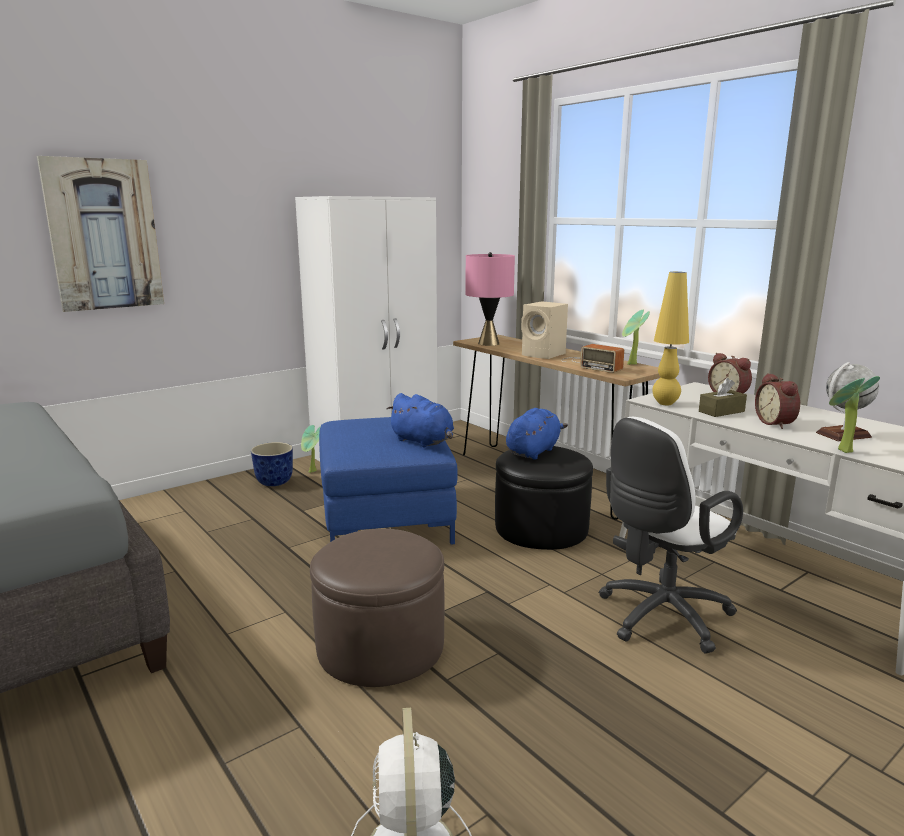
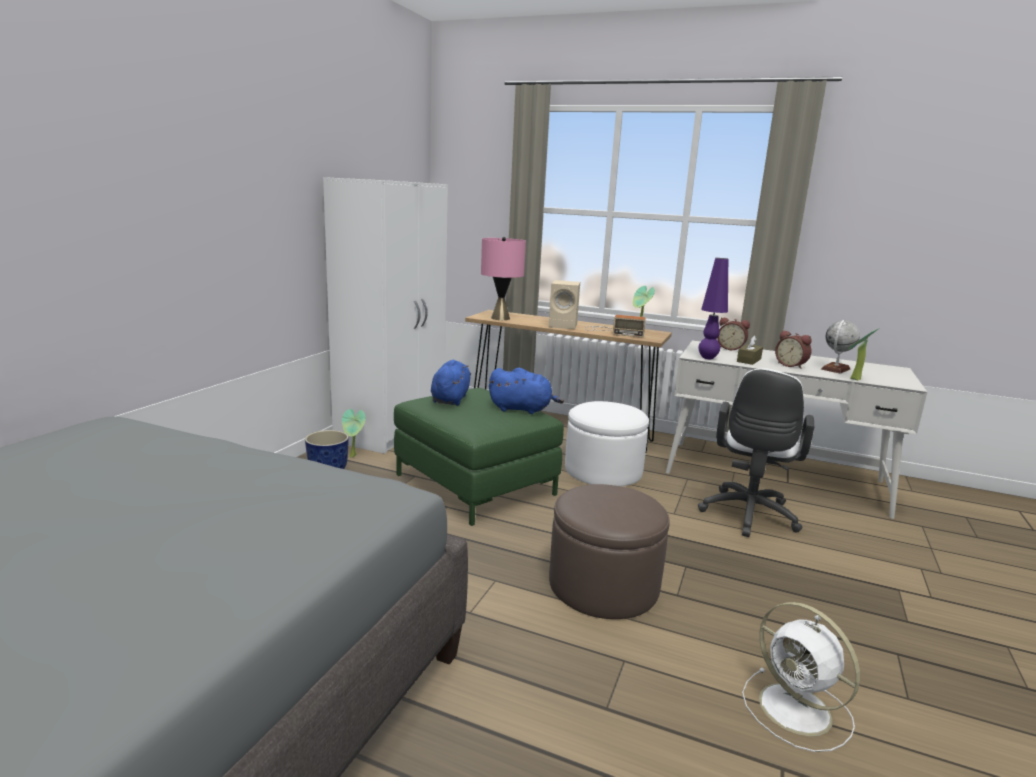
camera: 30 degrees left, 0 degrees up
picture [37,156,164,312] -> none
blue ottoman [319,417,458,545] -> green ottoman [394,388,564,526]
black ottoman [495,446,593,550] -> white ottoman [565,401,649,486]
blue plush toy [506,408,568,460] -> blue plush toy moved to [431,360,471,406]
yellow table lamp [652,272,689,405] -> purple table lamp [698,258,728,359]

